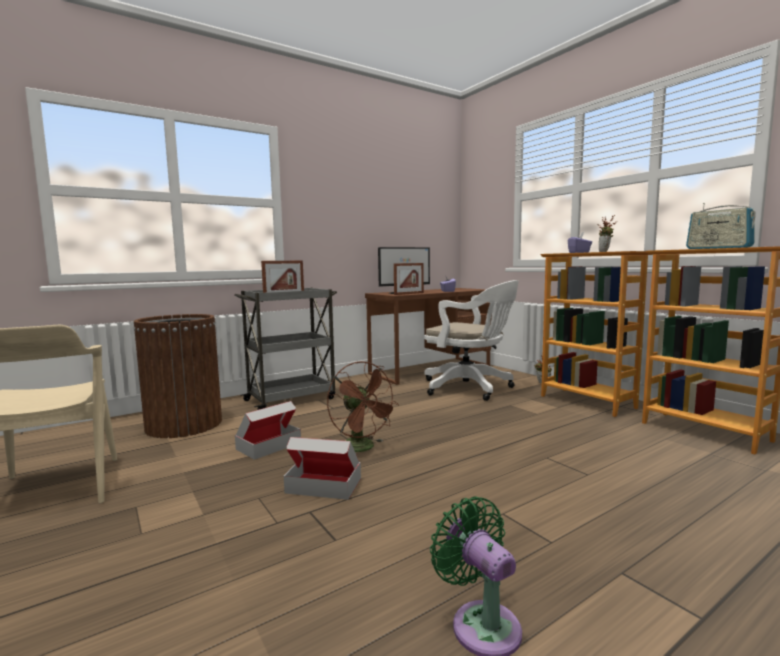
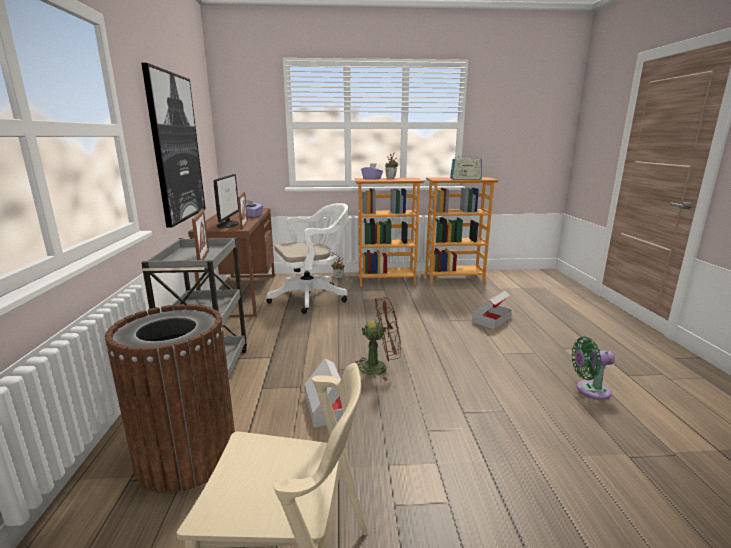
camera: 60 degrees left, 10 degrees up
cardboard box [284,437,361,500] -> cardboard box moved to [472,290,512,329]
none -> picture [141,63,206,228]

